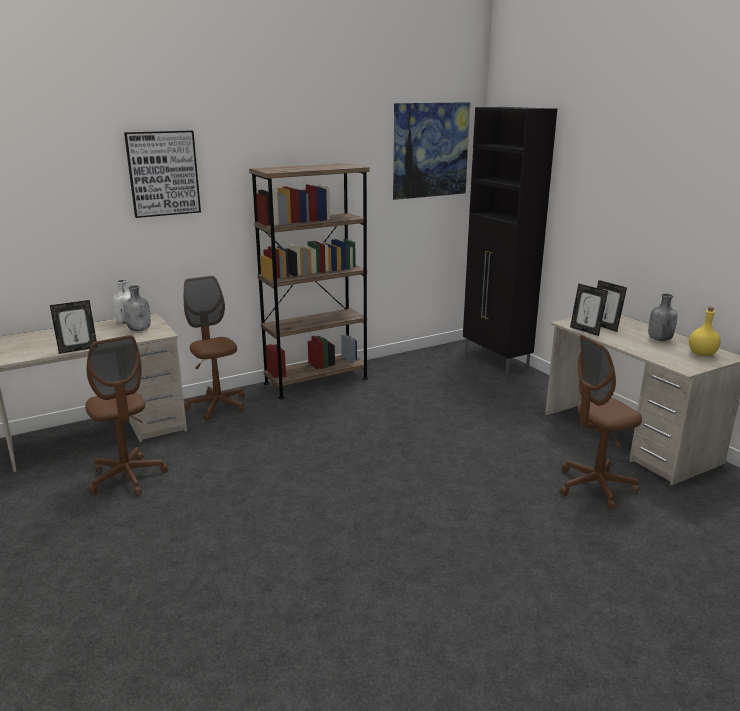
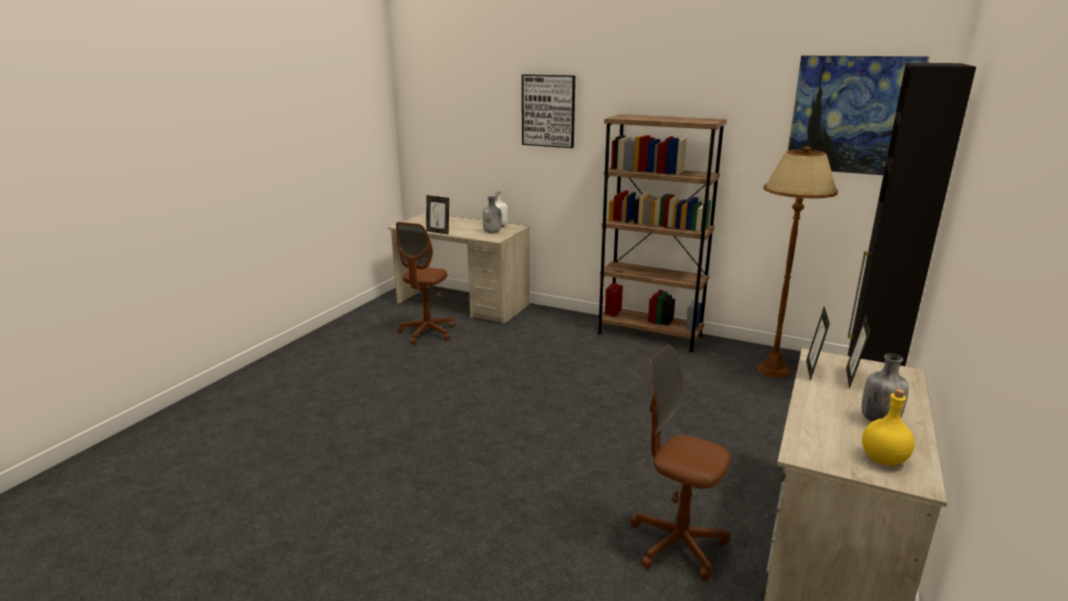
camera: 55 degrees right, 0 degrees up
brown office chair [184,276,245,421] -> none
none -> brown floor lamp [757,146,838,378]

